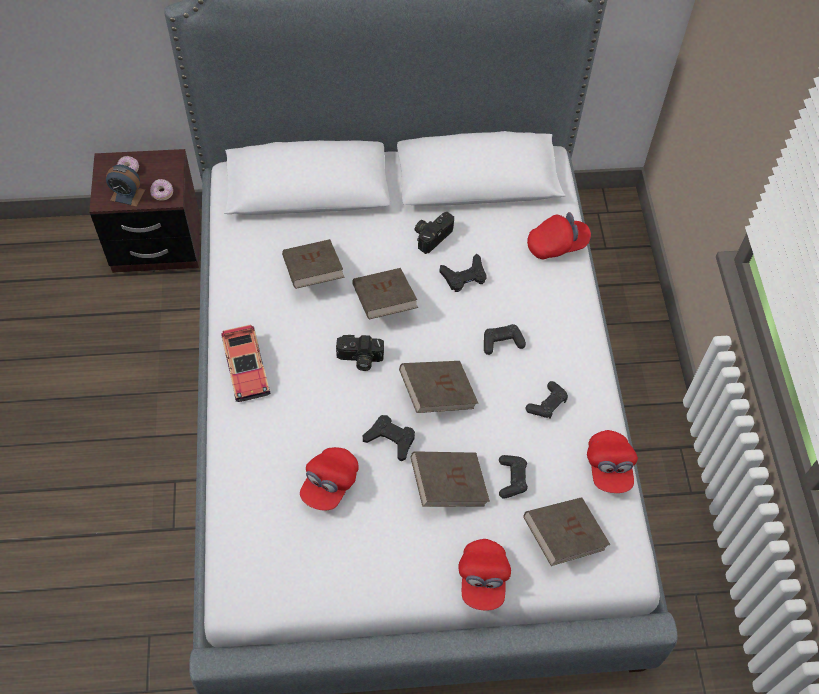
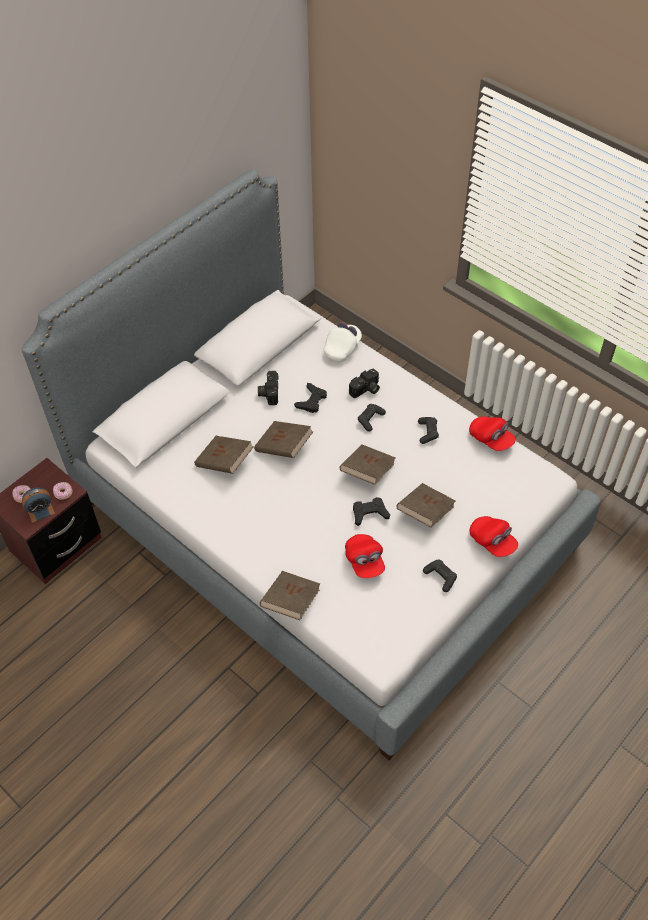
camera: 40 degrees left, 5 degrees down
toy car [221,324,271,402] -> none
camera [336,335,384,371] -> camera moved to [349,369,380,398]
black game controller [499,455,528,499] -> black game controller moved to [423,559,457,592]
brown book [523,497,611,566] -> brown book moved to [260,571,320,620]
red cap [527,212,591,259] -> white cap [324,322,362,362]

